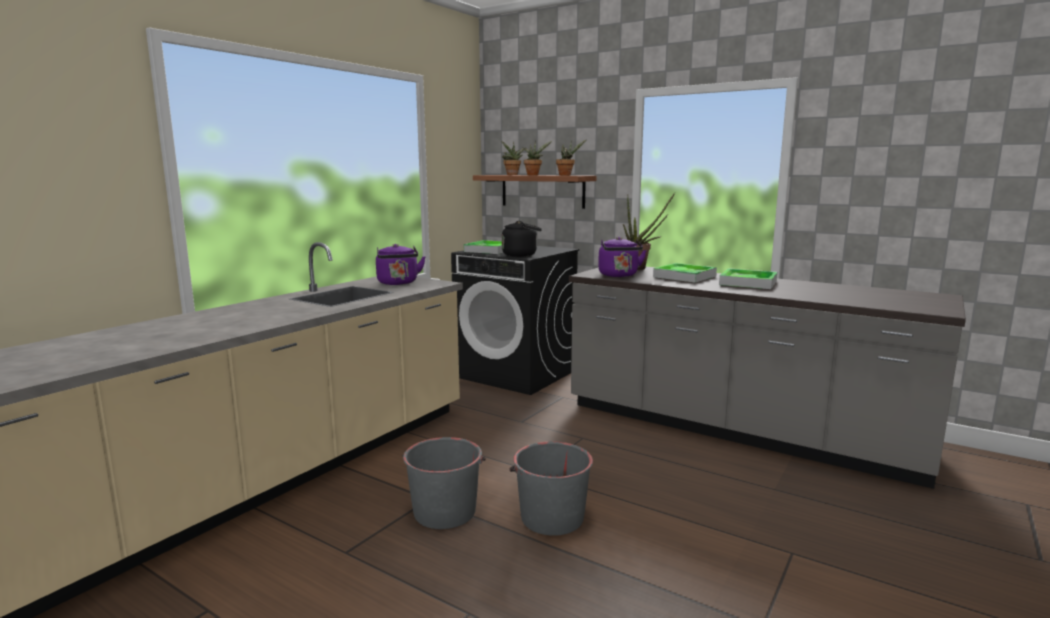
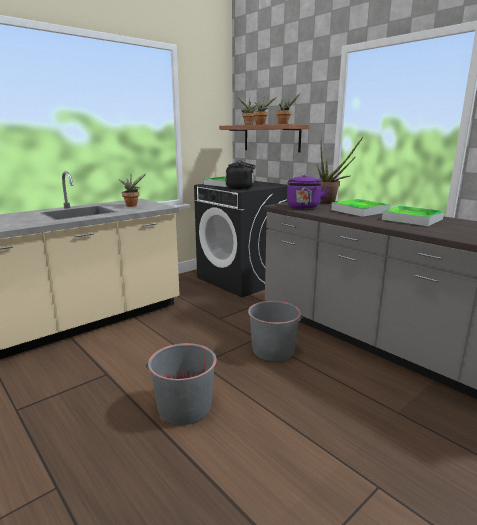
camera: 15 degrees right, 5 degrees up
purple kettle [376,244,426,285] -> potted plant [119,173,147,207]
grey bucket [403,437,486,529] -> grey bucket moved to [248,301,304,361]

